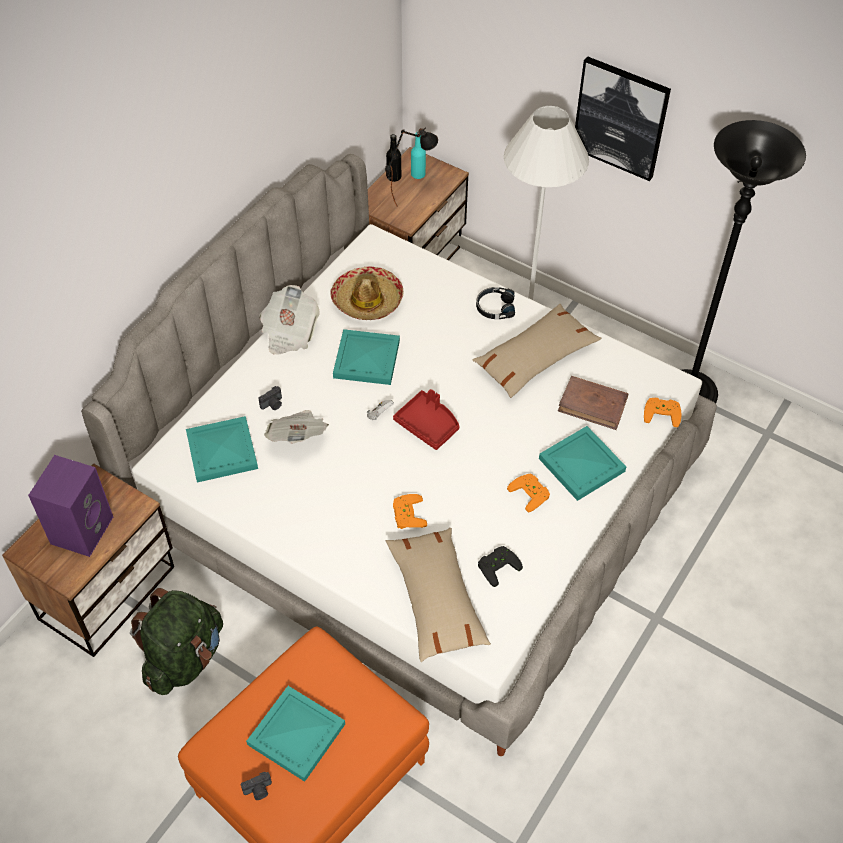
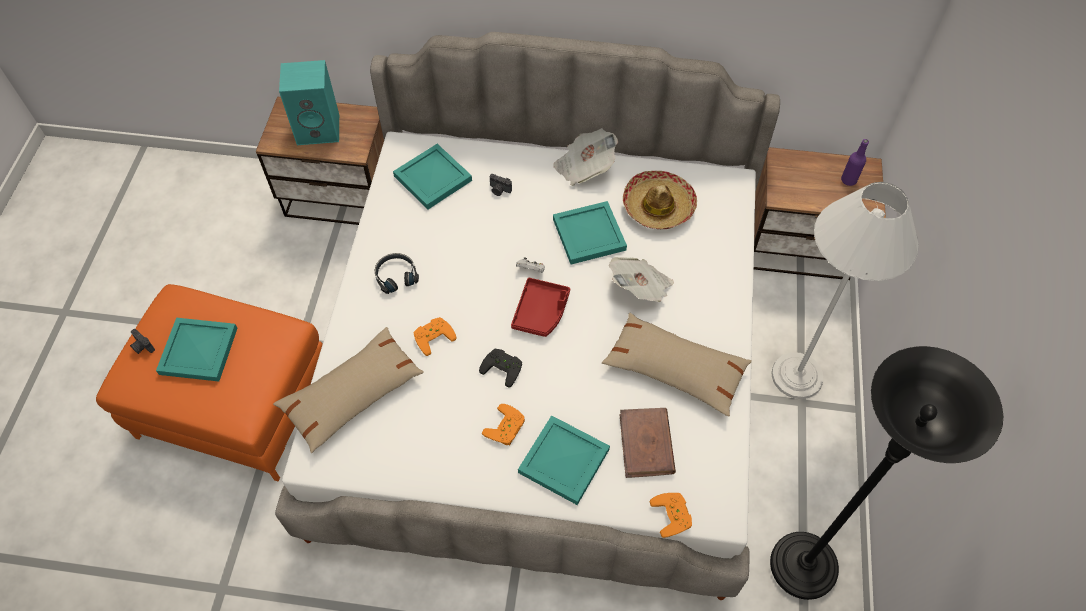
camera: 65 degrees right, 5 degrees up
purple speaker [28,455,113,557] -> turquoise speaker [279,60,339,145]
green backpack [130,588,223,695] -> none
newspaper [264,410,329,444] -> newspaper moved to [609,257,674,302]
black table lamp [385,127,438,207] -> none
black bottle [386,134,401,182] -> none
turquoise bottle [411,132,426,179] -> purple bottle [841,139,869,186]
black headphones [476,287,515,319] -> black headphones moved to [375,253,419,294]
black game controller [478,546,523,587] -> black game controller moved to [479,349,522,388]
picture [575,56,671,181] -> none

